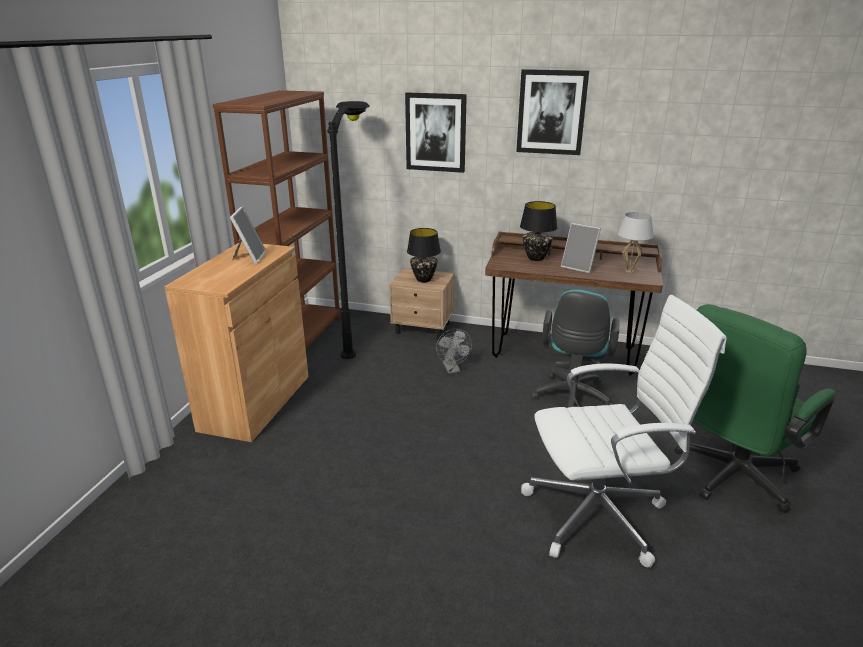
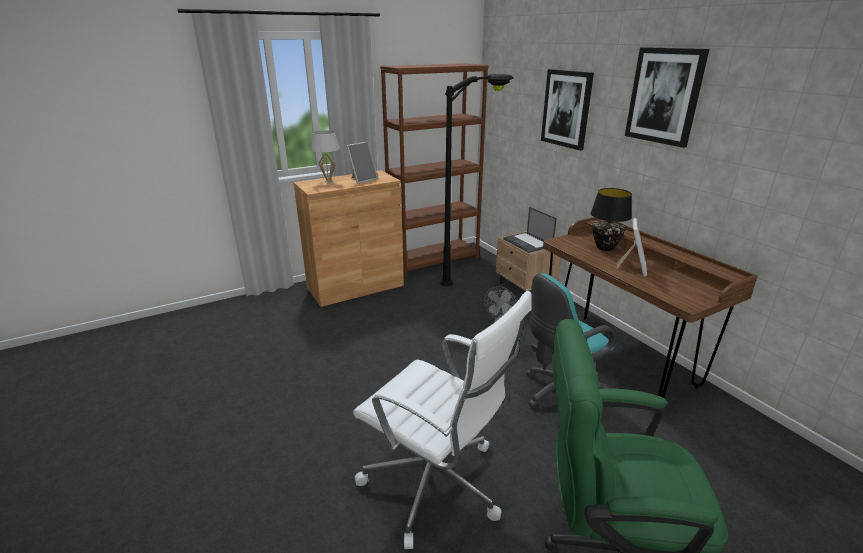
camera: 45 degrees right, 0 degrees up
black table lamp [407,228,441,282] -> laptop [503,207,557,253]
picture frame [561,223,601,273] -> picture frame turned 150 degrees counterclockwise [617,218,647,276]
white table lamp [617,212,654,273] -> white table lamp moved to [310,130,340,182]

